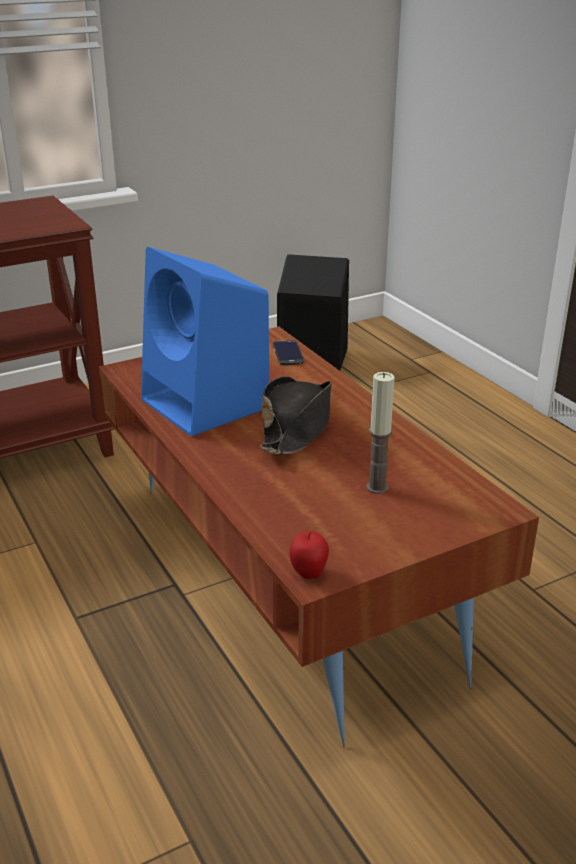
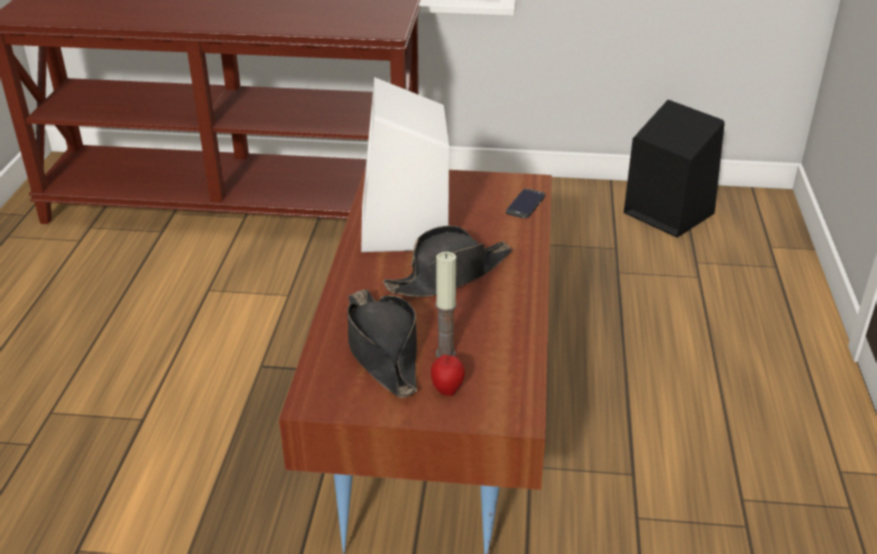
camera: 35 degrees right, 5 degrees up
blue speaker [141,247,269,436] -> white speaker [361,77,449,252]
apple [289,531,329,579] -> apple moved to [431,355,465,396]
none -> black hat [347,289,417,398]

